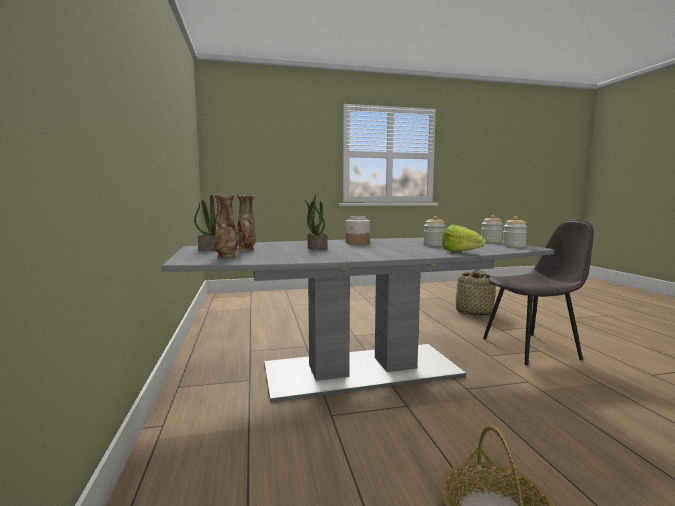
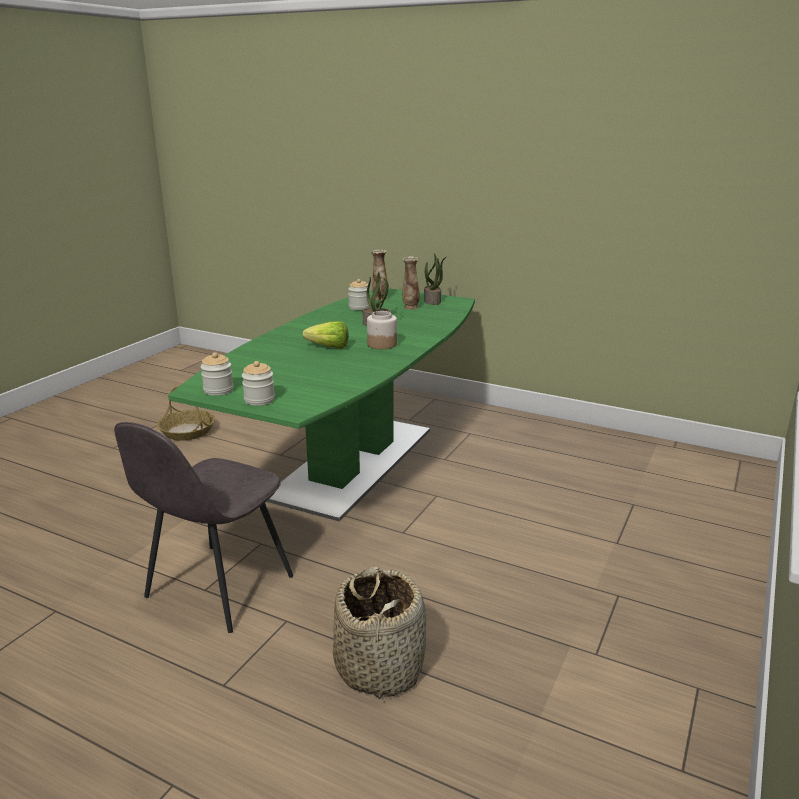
camera: 130 degrees right, 15 degrees up
grey dining table [162,238,554,402] -> green dining table [168,288,475,521]
jar [423,216,446,246] -> jar moved to [348,279,370,310]
lettuce [442,225,486,252] -> lettuce moved to [303,321,349,349]

